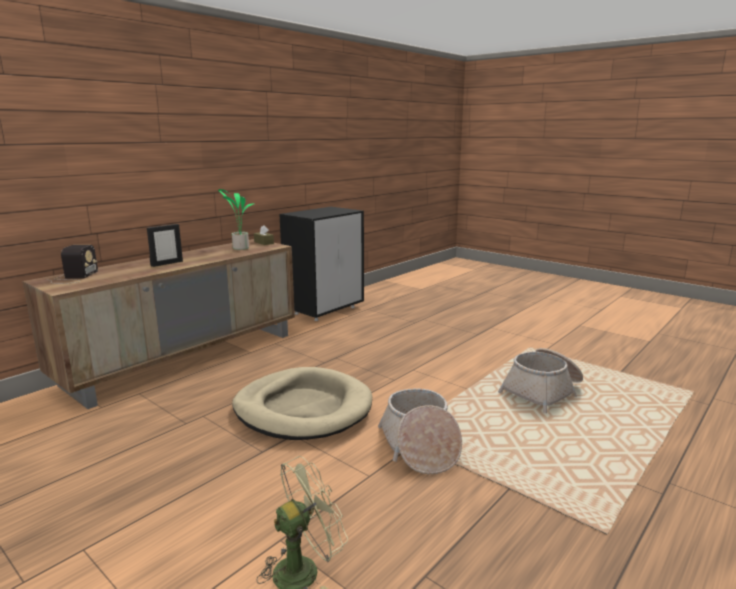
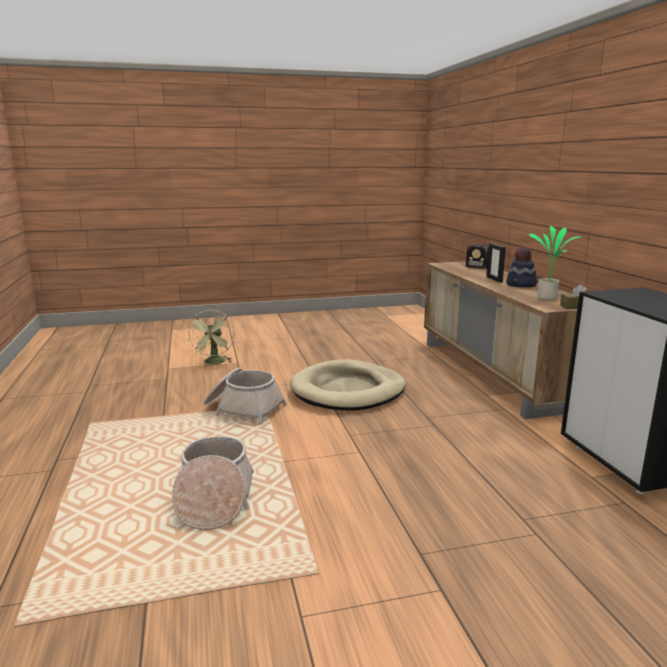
camera: 125 degrees right, 0 degrees up
none -> hat [506,247,537,287]

